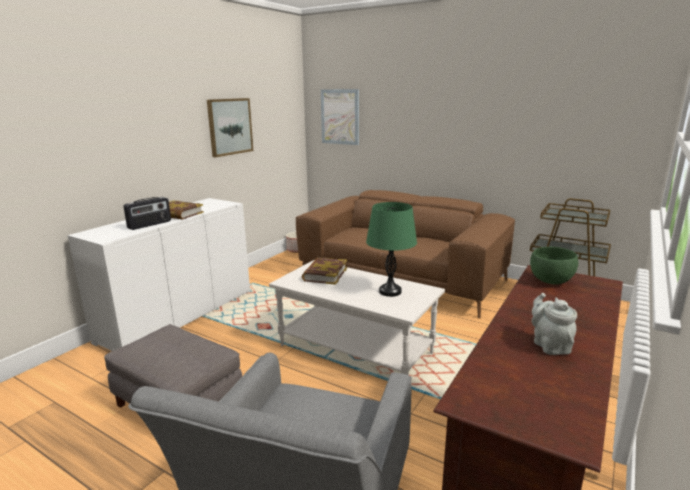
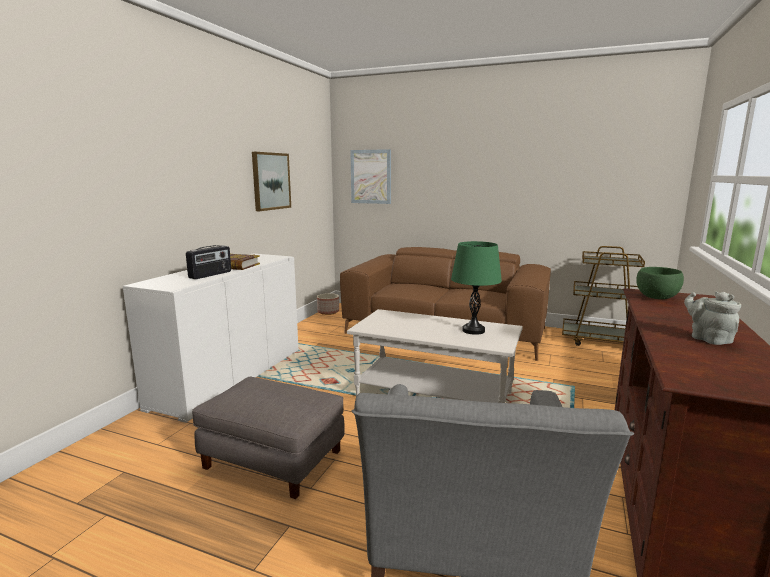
camera: 10 degrees left, 5 degrees down
book [302,257,347,285] -> none

